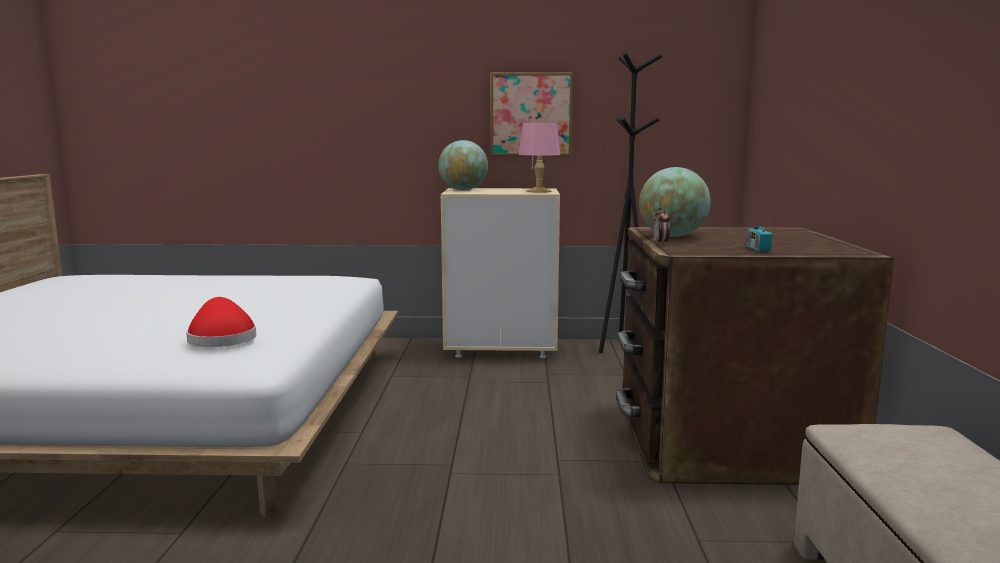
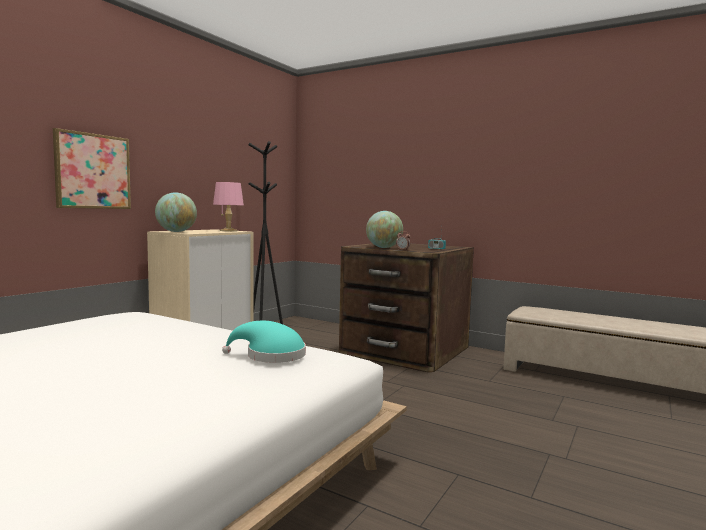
camera: 60 degrees left, 5 degrees down
red hat [186,297,256,347] -> turquoise hat [222,321,306,363]
picture [490,72,573,156] -> picture moved to [53,128,131,209]

